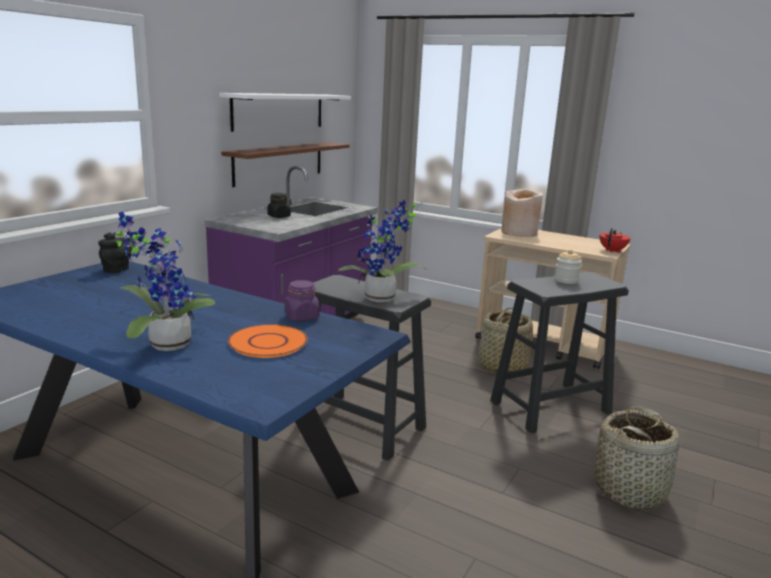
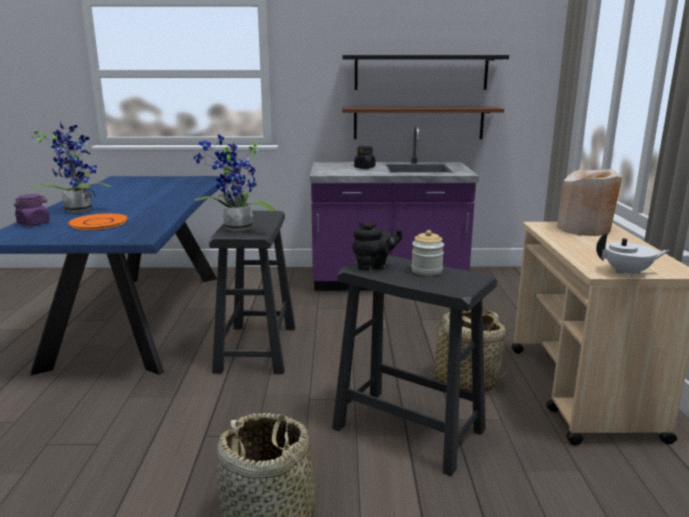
camera: 60 degrees right, 0 degrees up
black teapot [98,232,133,273] -> black teapot moved to [352,221,402,270]
white shelf [219,93,351,132] -> black shelf [342,55,509,90]
purple jar [284,280,320,321] -> purple jar moved to [14,194,50,226]
red teapot [600,228,630,253] -> white teapot [596,232,670,277]

